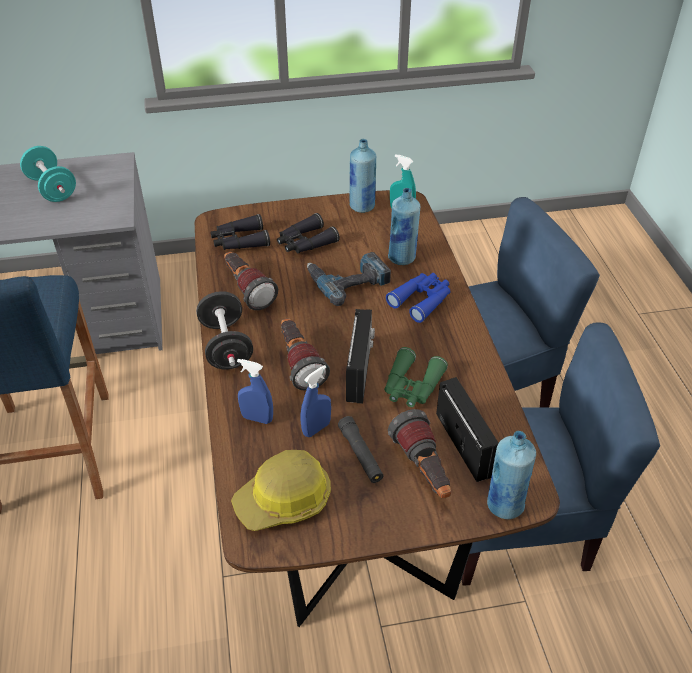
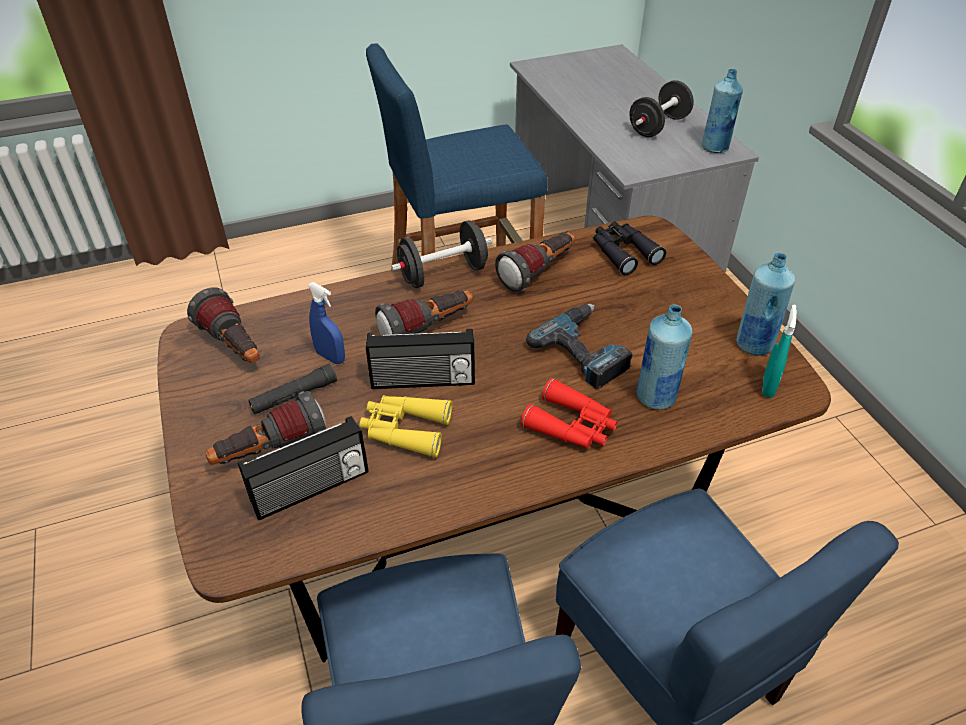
camera: 80 degrees right, 0 degrees up
turquoise dumbbell [20,146,76,202] -> black dumbbell [629,80,694,137]
hard hat [231,450,331,531] -> flashlight [187,288,260,363]
blue spray bottle [237,359,273,424] -> none
black binoculars [277,213,340,253] -> none
green binoculars [384,347,448,407] -> yellow binoculars [360,395,452,458]
blue binoculars [386,273,451,323] -> red binoculars [521,378,618,449]
blue bottle [487,431,536,519] -> blue bottle moved to [702,69,743,153]

